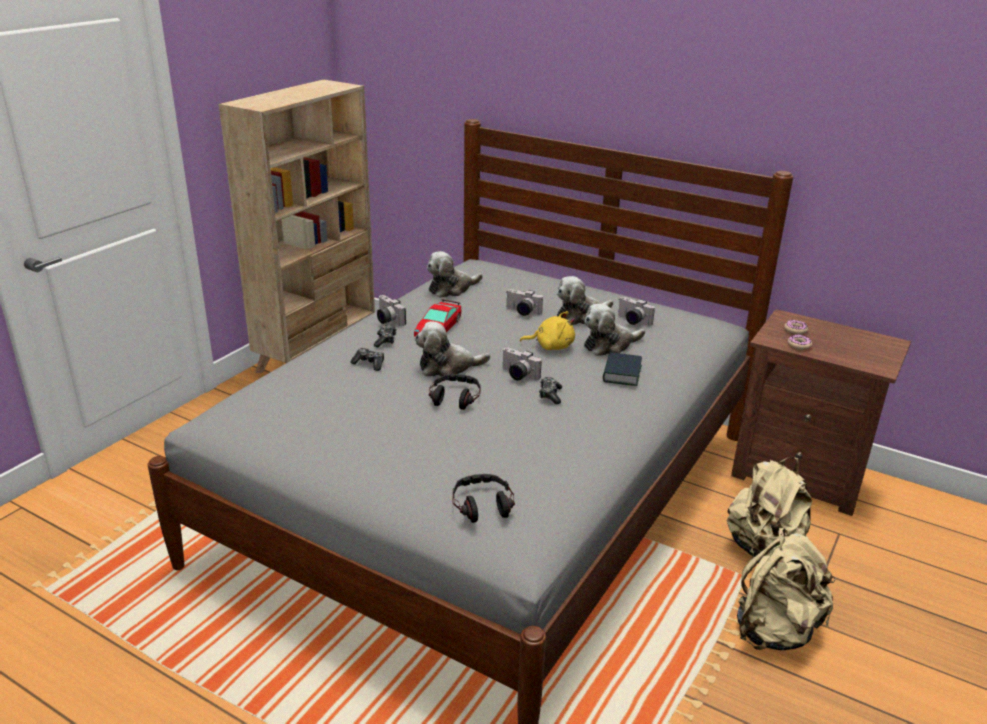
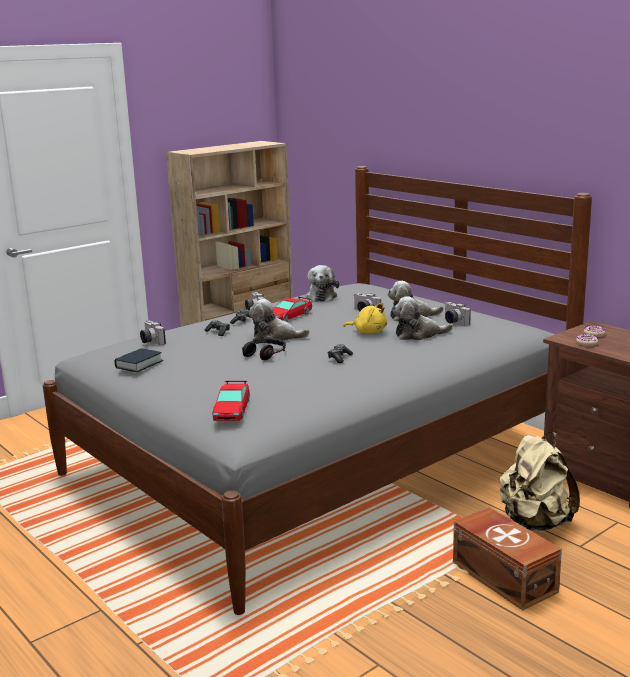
camera: 20 degrees right, 10 degrees down
plush toy [427,251,483,298] -> plush toy turned 75 degrees counterclockwise [305,265,339,302]
headphones [452,474,515,523] -> toy car [212,381,250,421]
camera [502,347,542,381] -> camera moved to [140,320,166,345]
book [603,352,642,386] -> book moved to [115,348,163,372]
beige backpack [737,528,836,650] -> brown storage box [453,507,562,610]

